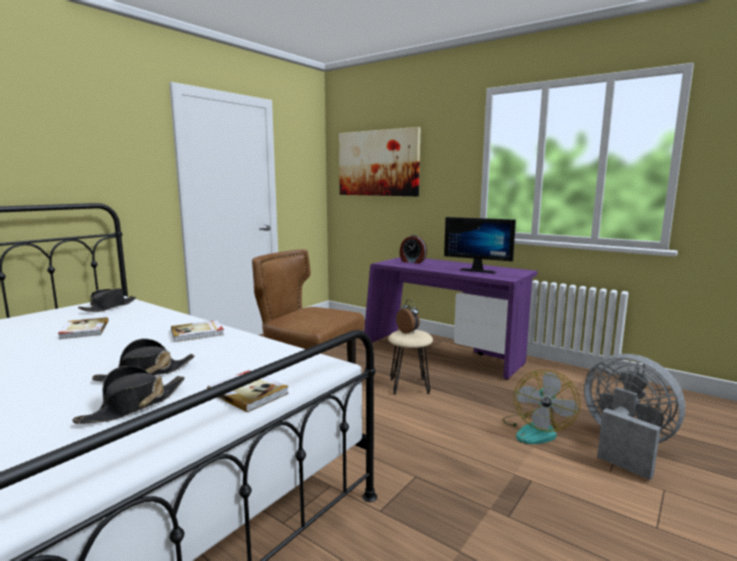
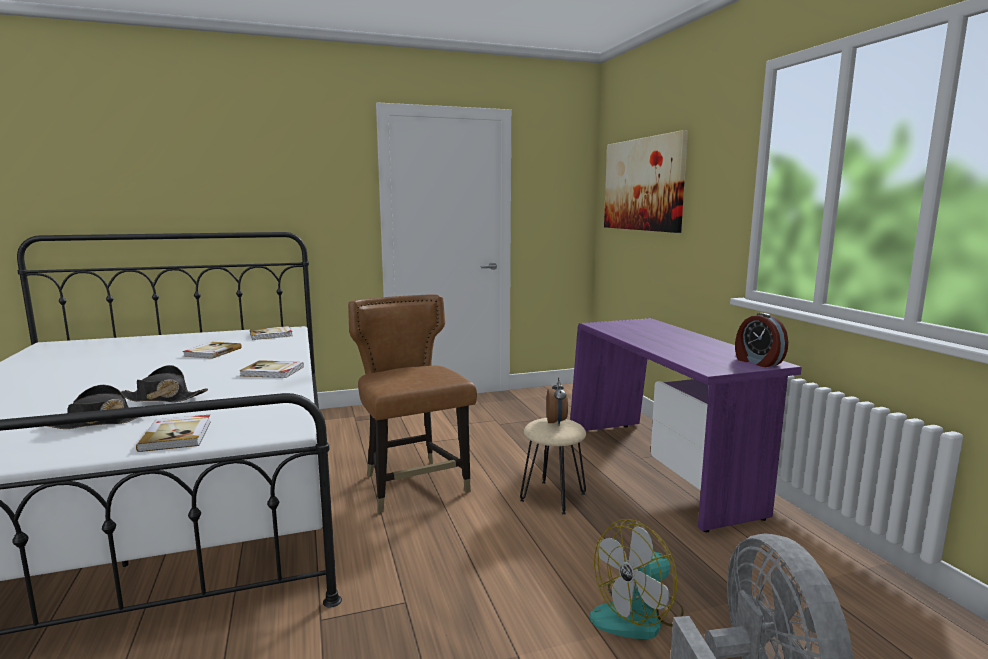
camera: 35 degrees right, 0 degrees up
black hat [78,288,136,312] -> book [250,326,292,340]
alarm clock [400,235,427,264] -> alarm clock moved to [735,313,788,367]
monitor [444,217,516,273] -> none

